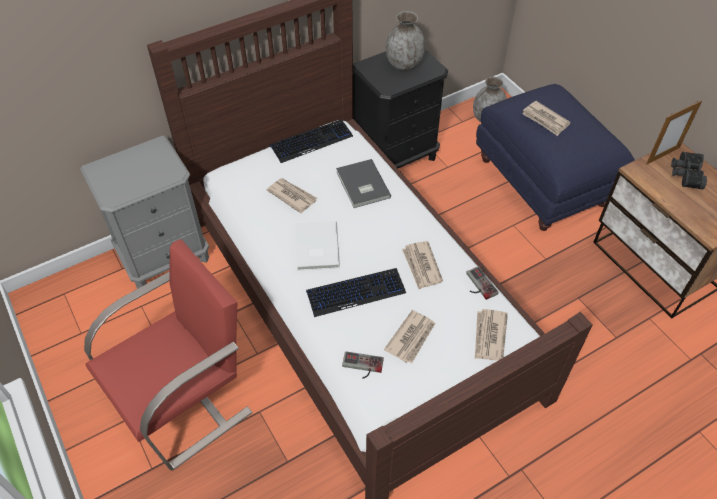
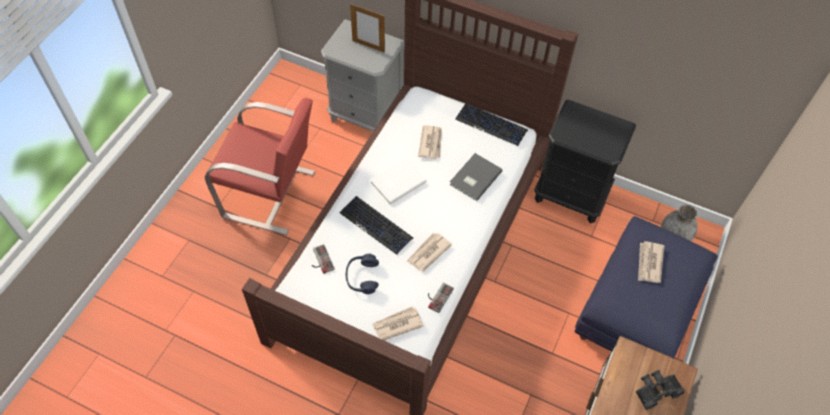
camera: 55 degrees right, 5 degrees up
newspaper [384,310,436,363] -> blue headphones [346,254,379,294]
grey vase [386,11,425,70] -> none
picture frame [646,100,702,164] -> picture frame moved to [350,4,385,53]

